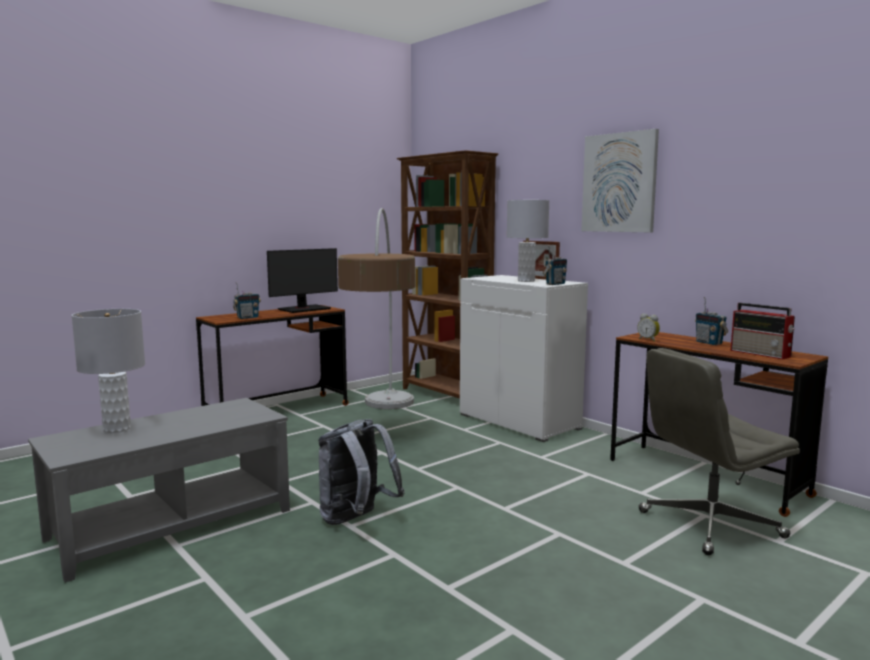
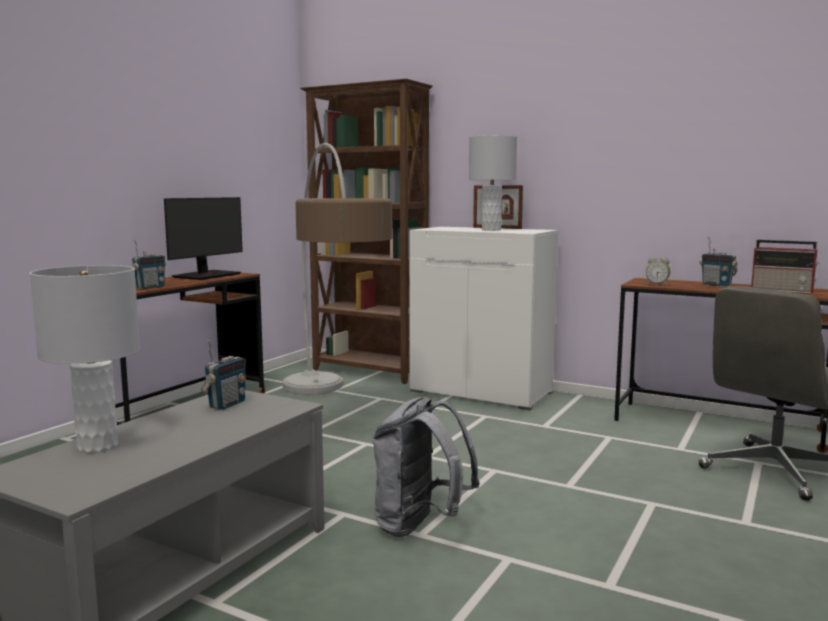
camera: 20 degrees left, 0 degrees up
radio [543,247,567,285] -> radio moved to [201,340,246,410]
picture [582,129,659,232] -> none

